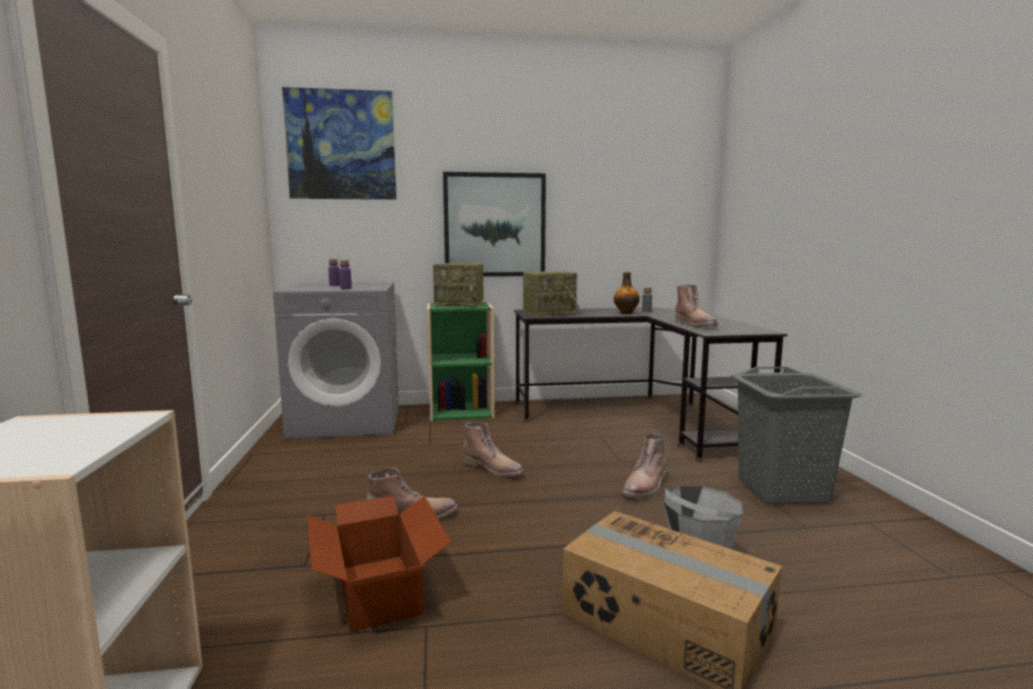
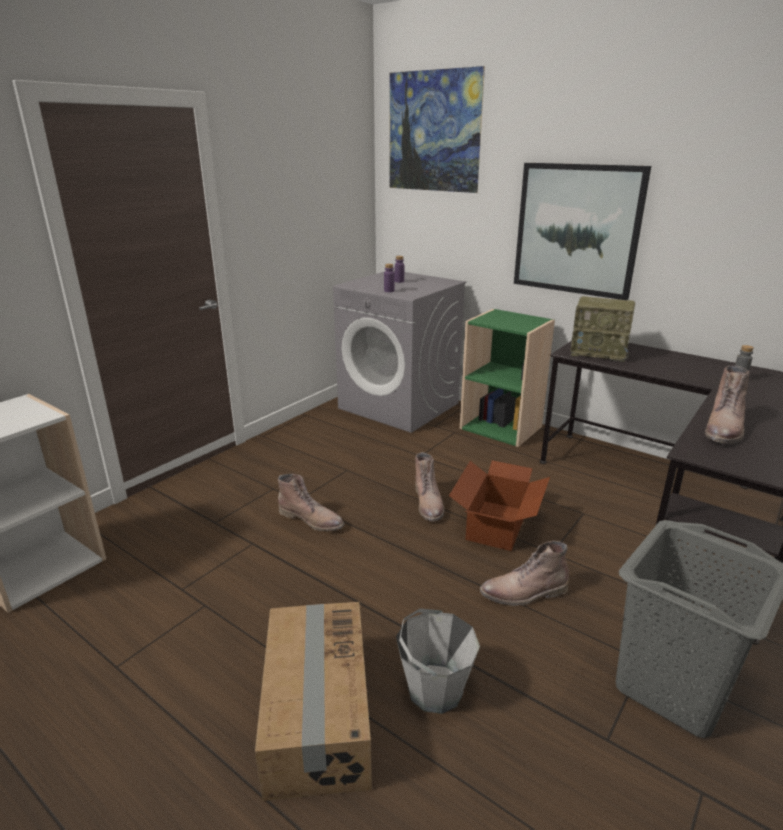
camera: 45 degrees right, 15 degrees up
cardboard box [307,495,451,633] -> cardboard box moved to [449,460,550,551]
radio [433,263,483,307] -> none
bottle [614,272,640,314] -> none

